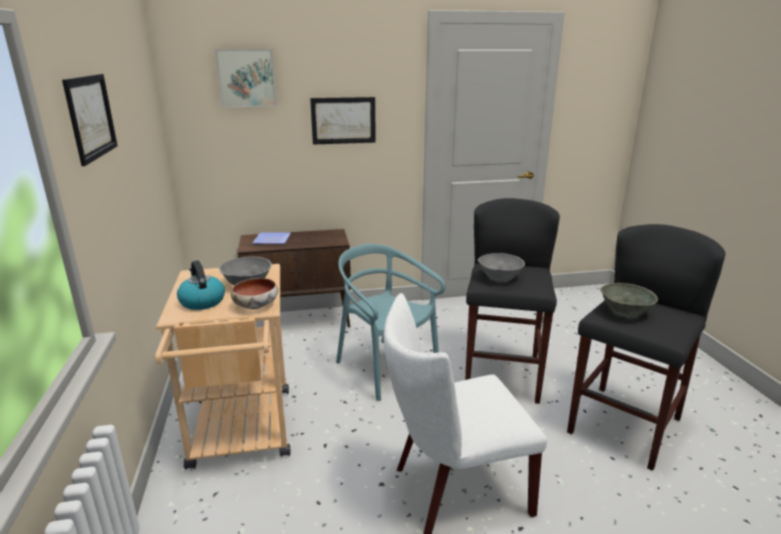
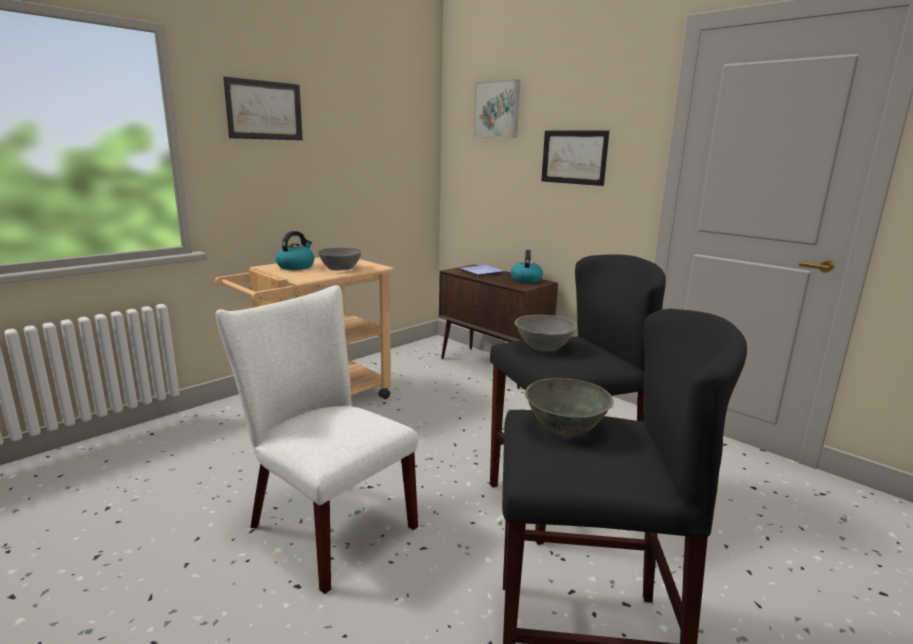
camera: 55 degrees right, 5 degrees down
bowl [231,278,278,309] -> none
turquoise chair [336,244,446,401] -> none
none -> kettle [511,250,543,283]

